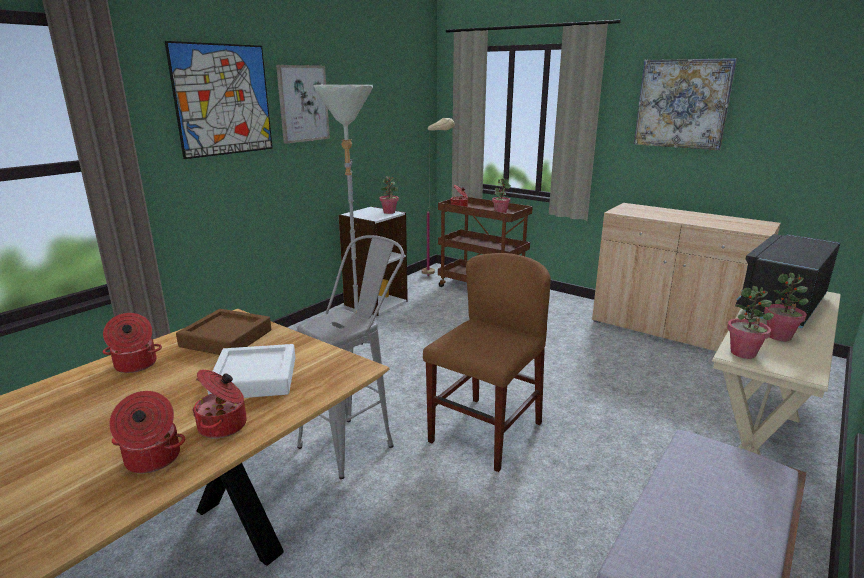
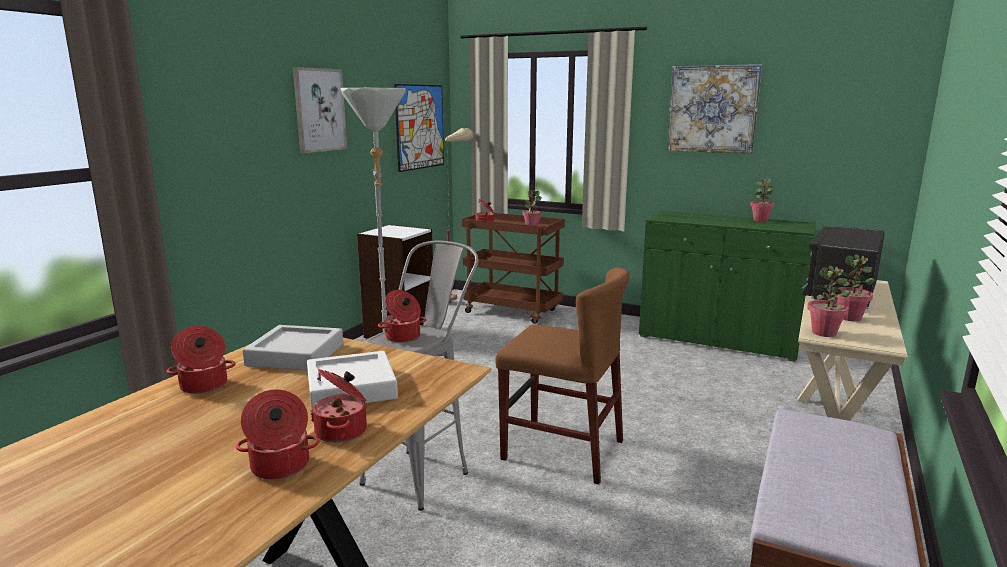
camera: 10 degrees left, 5 degrees down
picture [165,41,273,159] -> picture moved to [394,84,444,172]
brown tray [176,309,271,355] -> grey tray [242,325,343,371]
potted plant [379,176,399,214] -> potted plant moved to [750,179,774,222]
brown chair [423,253,551,472] -> brown chair turned 90 degrees clockwise [495,267,630,485]
beige cabinet [592,203,781,351] -> green cabinet [639,211,816,362]
none -> cooking pot [378,290,427,343]

